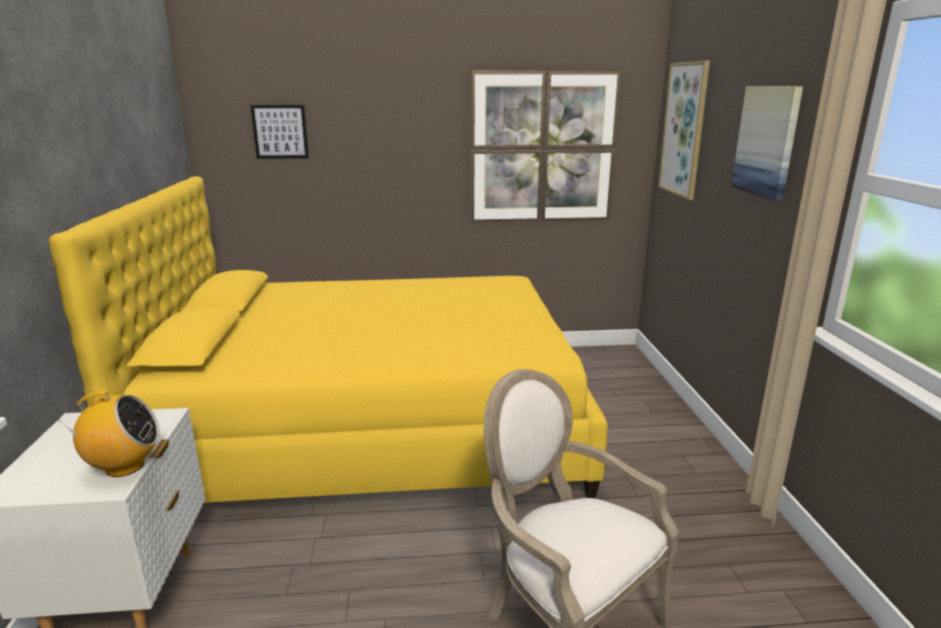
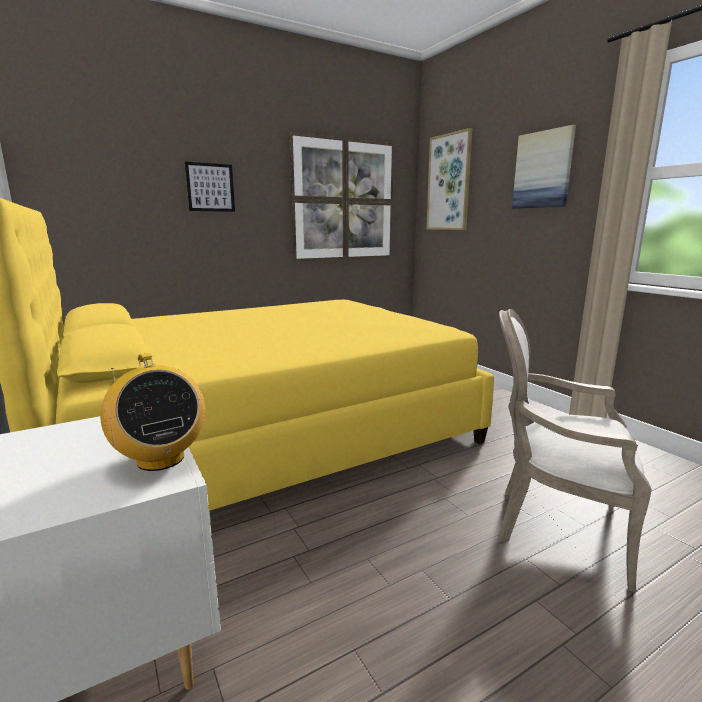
camera: 25 degrees left, 5 degrees down
radio [58,391,160,477] -> radio turned 90 degrees clockwise [100,353,205,471]
picture [250,105,309,159] -> picture moved to [185,162,235,212]

